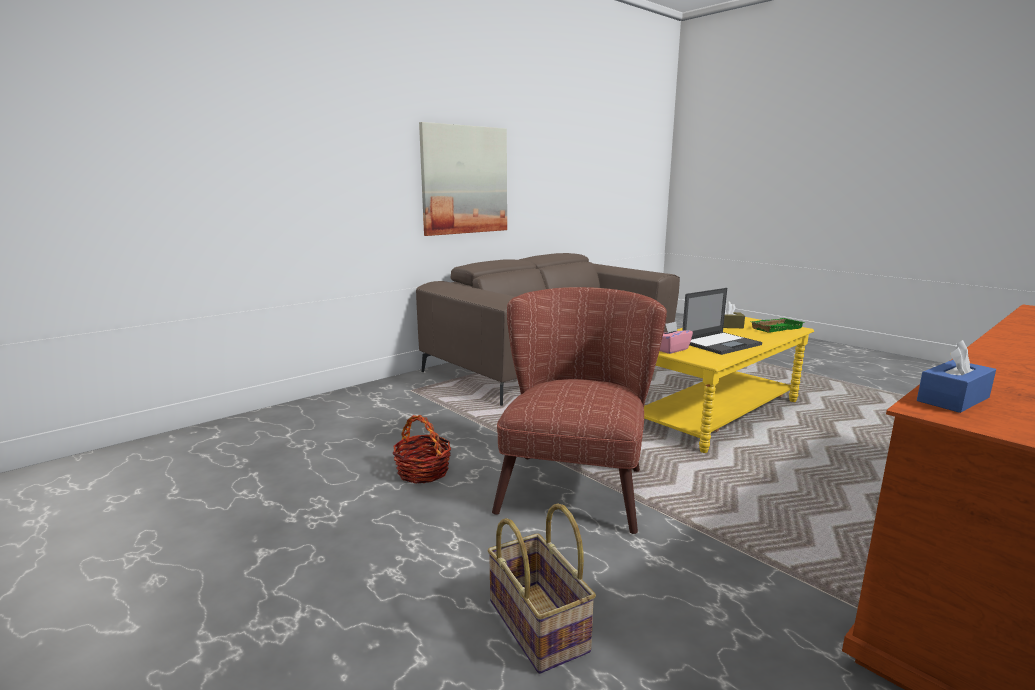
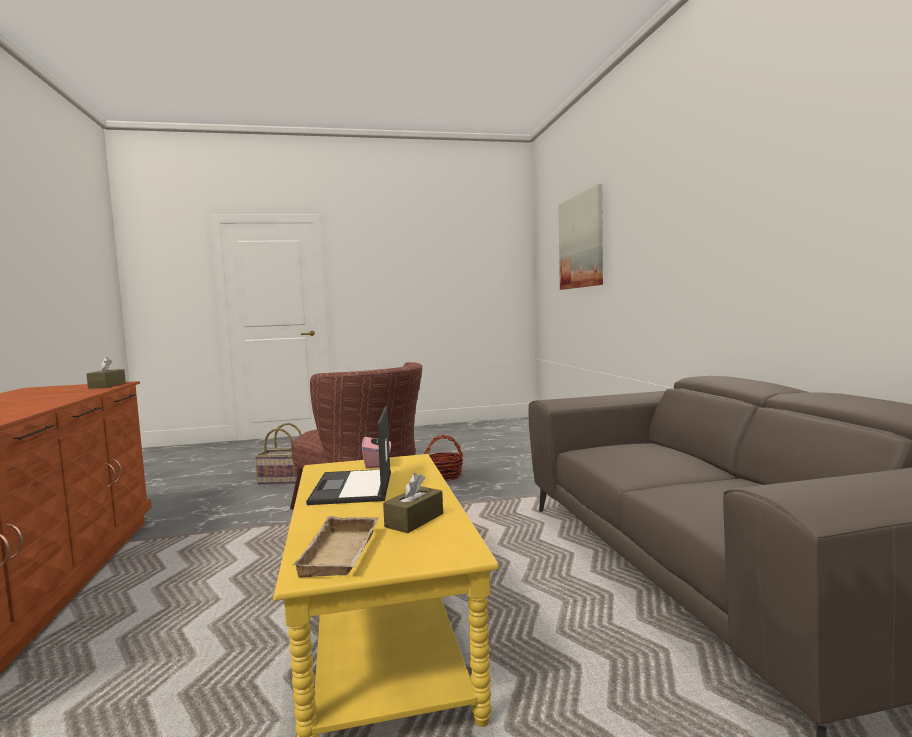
camera: 120 degrees right, 10 degrees down
picture [419,122,507,236] -> picture moved to [558,184,603,290]
green tray [749,318,804,333] -> beige tray [292,516,379,578]
blue tissue box [917,340,996,413] -> brown tissue box [86,357,126,389]

